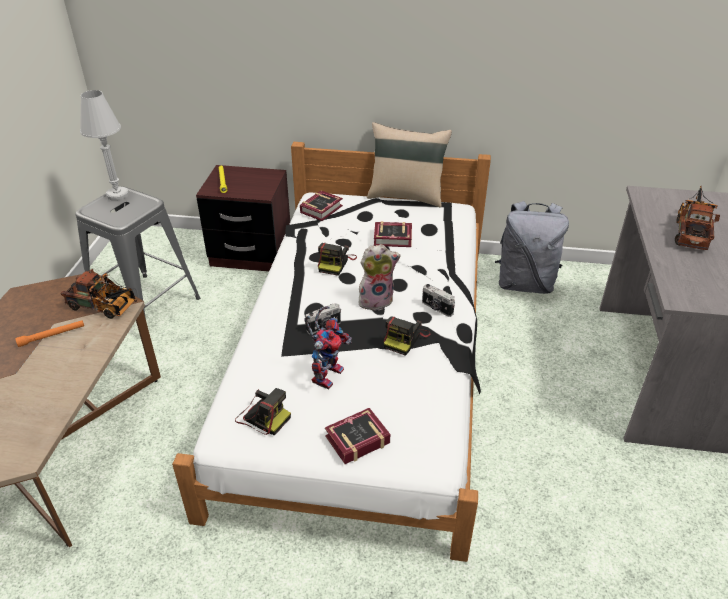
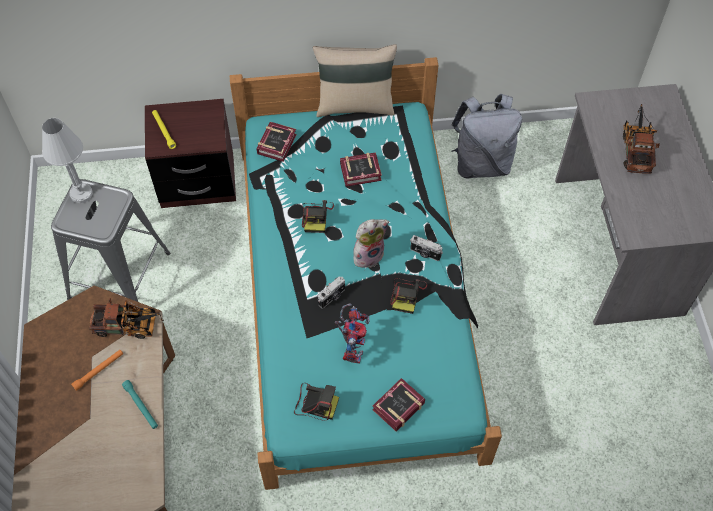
camera: 15 degrees left, 20 degrees up
white bed [172,142,491,562] -> turquoise bed [230,57,502,490]
none -> turquoise flashlight [122,380,158,429]

